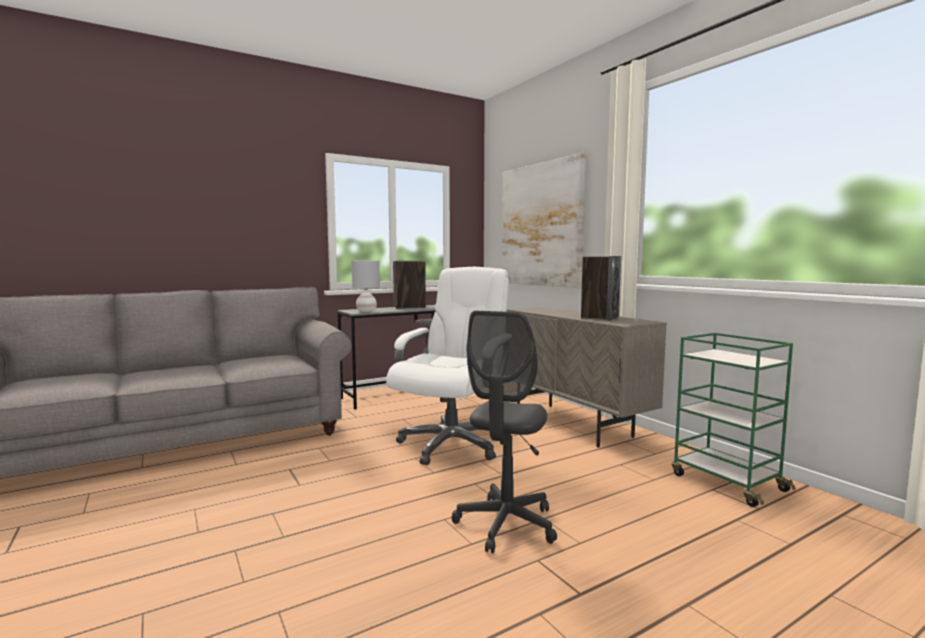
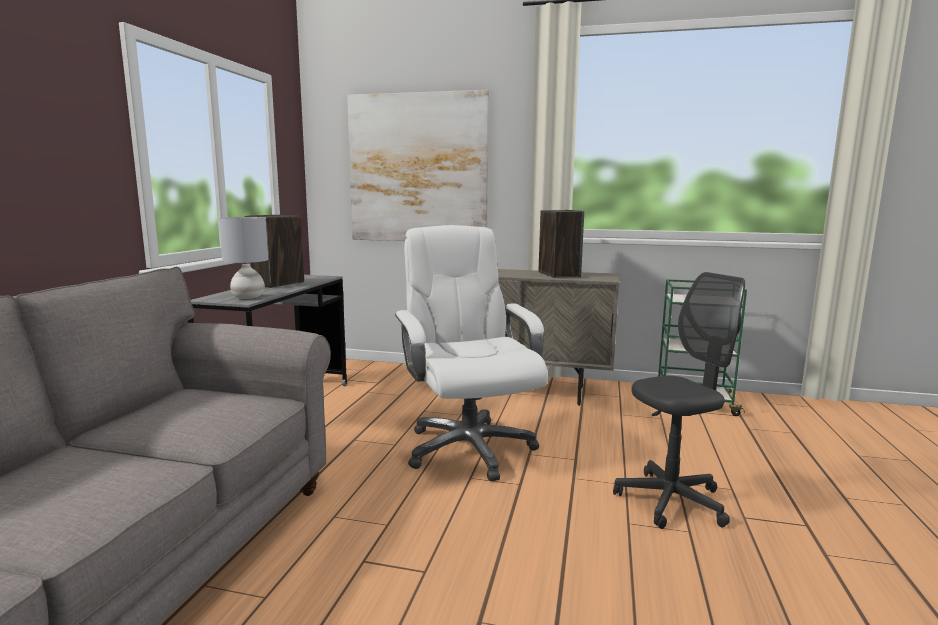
camera: 45 degrees left, 5 degrees up
grey office chair [452,311,557,553] -> grey office chair turned 90 degrees counterclockwise [613,272,745,529]

